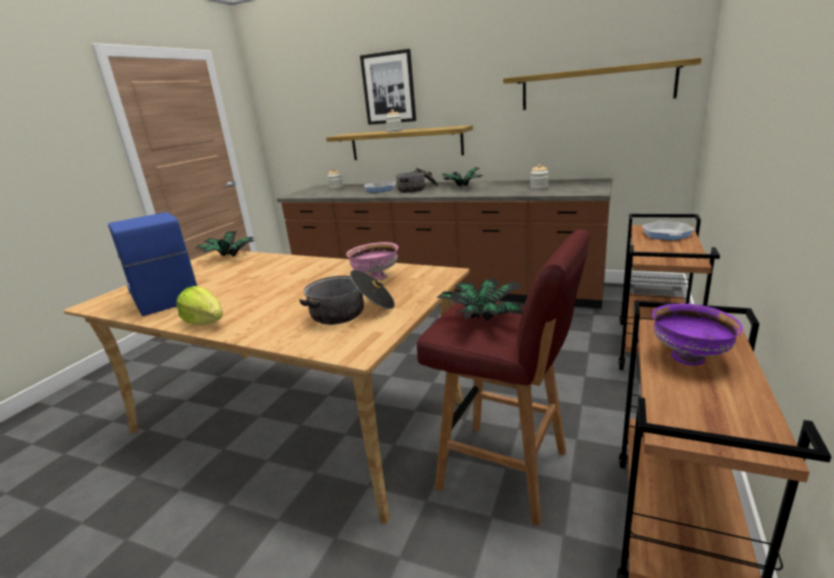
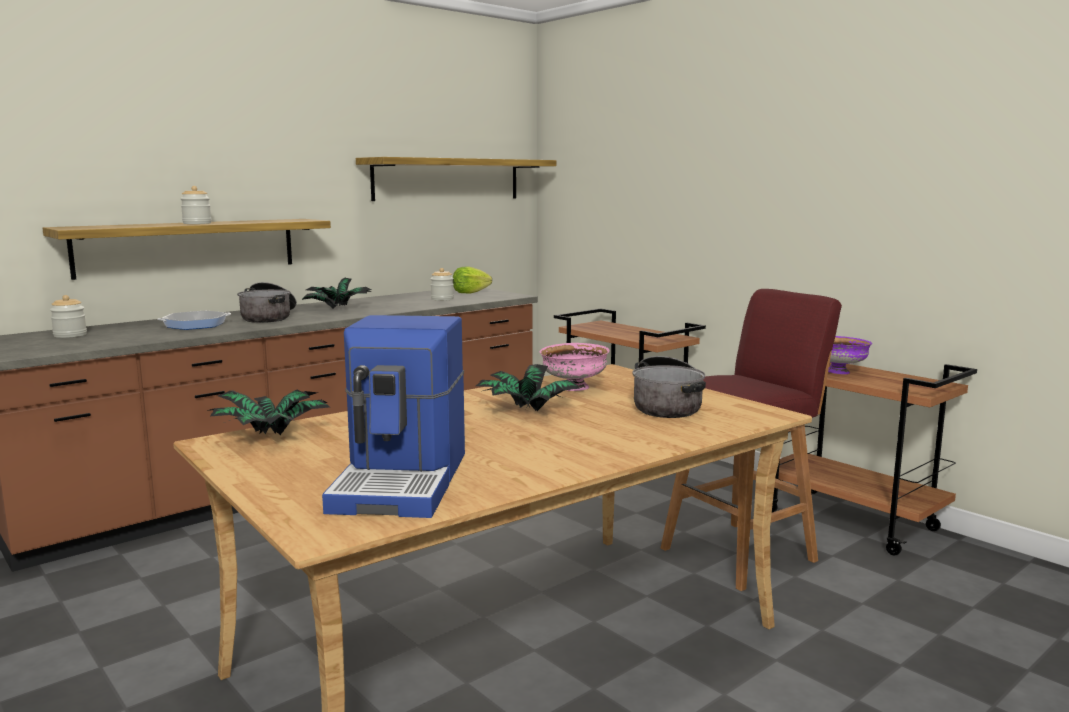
camera: 65 degrees left, 10 degrees down
coffee machine [108,212,197,316] -> coffee machine turned 75 degrees counterclockwise [322,315,465,518]
lettuce [176,286,223,325] -> lettuce moved to [453,266,492,294]
picture [360,49,416,125] -> none
potted plant [437,279,525,322] -> potted plant moved to [476,364,580,411]
frying pan [642,221,695,240] -> none

